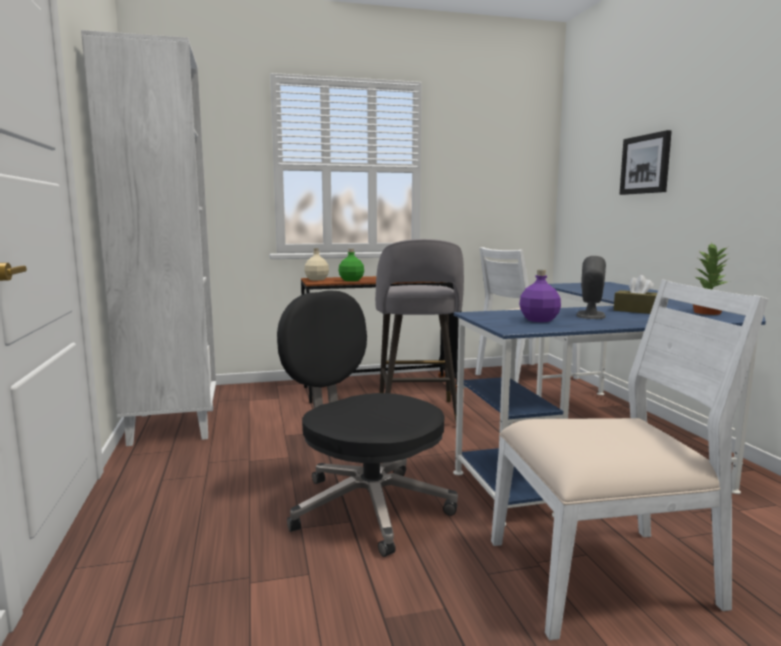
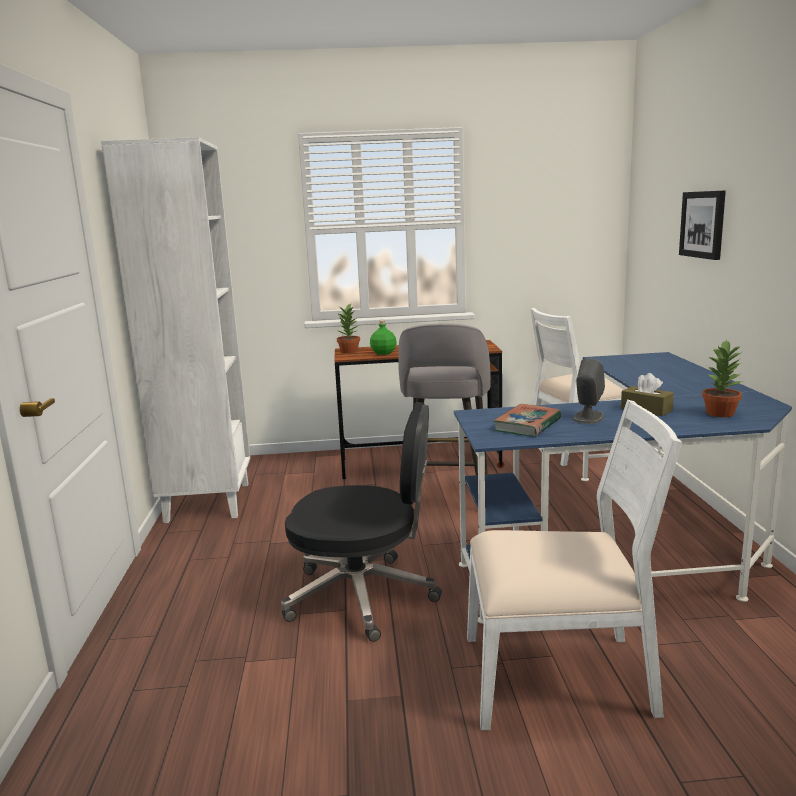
camera: 10 degrees right, 5 degrees up
black office chair [277,291,458,557] -> black office chair turned 135 degrees clockwise [281,402,442,642]
beige bottle [305,248,329,280] -> potted plant [337,304,360,354]
purple bottle [519,270,561,322] -> book [493,404,562,436]

